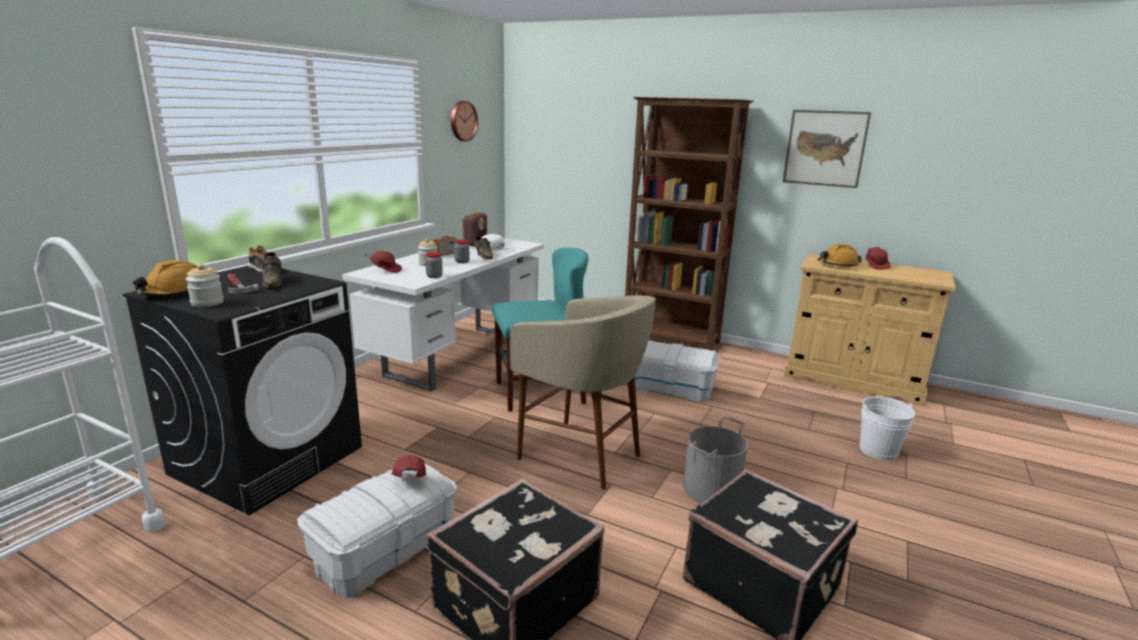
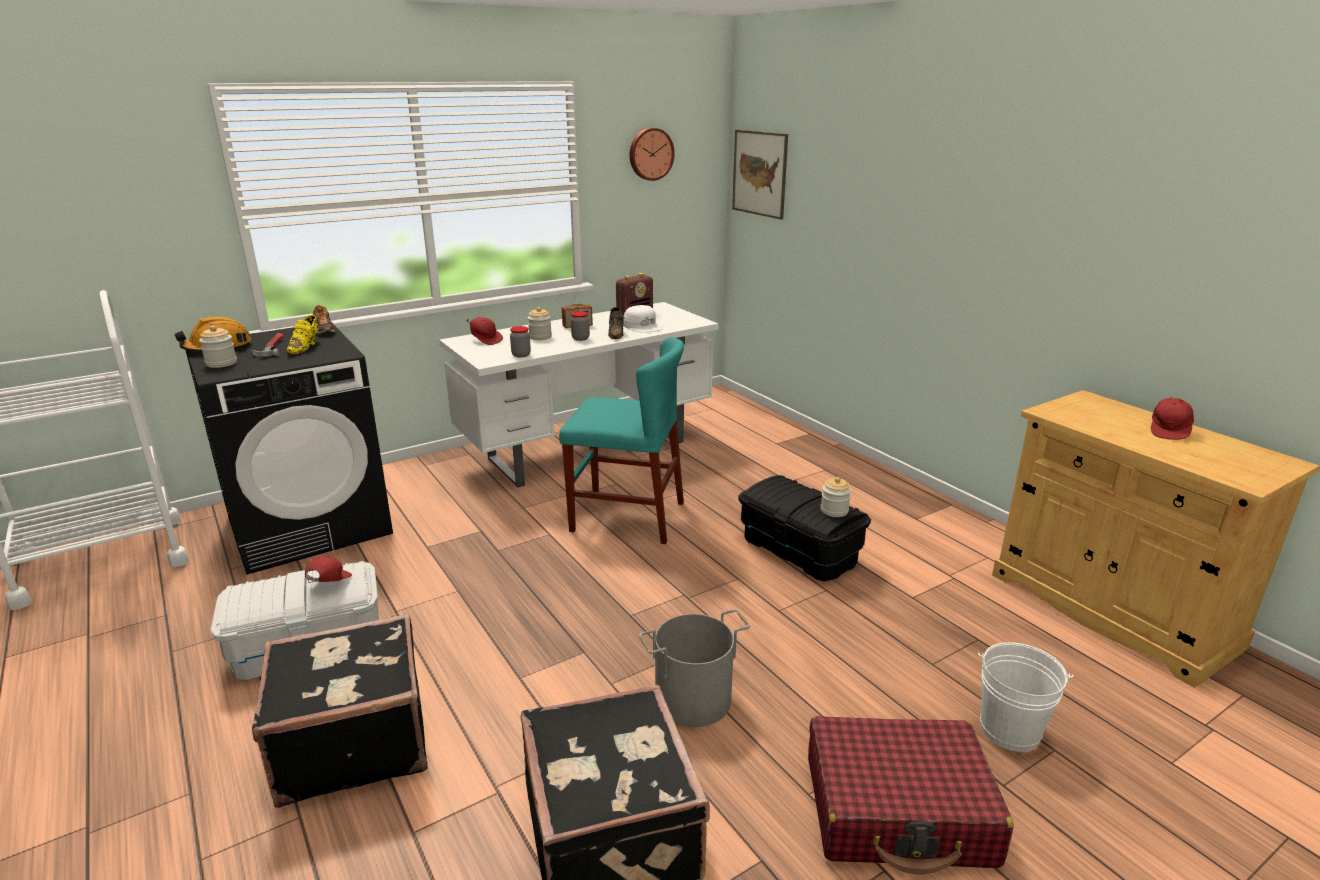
camera: 30 degrees right, 5 degrees up
brown shoe [262,252,282,288] -> yellow shoe [286,315,319,354]
beige stool [510,295,656,490] -> none
brown bookcase [625,97,753,350] -> none
white storage box [635,341,721,402] -> black storage box [738,475,871,582]
picture [783,110,871,188] -> picture moved to [732,130,788,220]
orange hard hat [817,244,862,268] -> none
none -> red suitcase [808,716,1014,875]
none -> jar [821,477,851,517]

